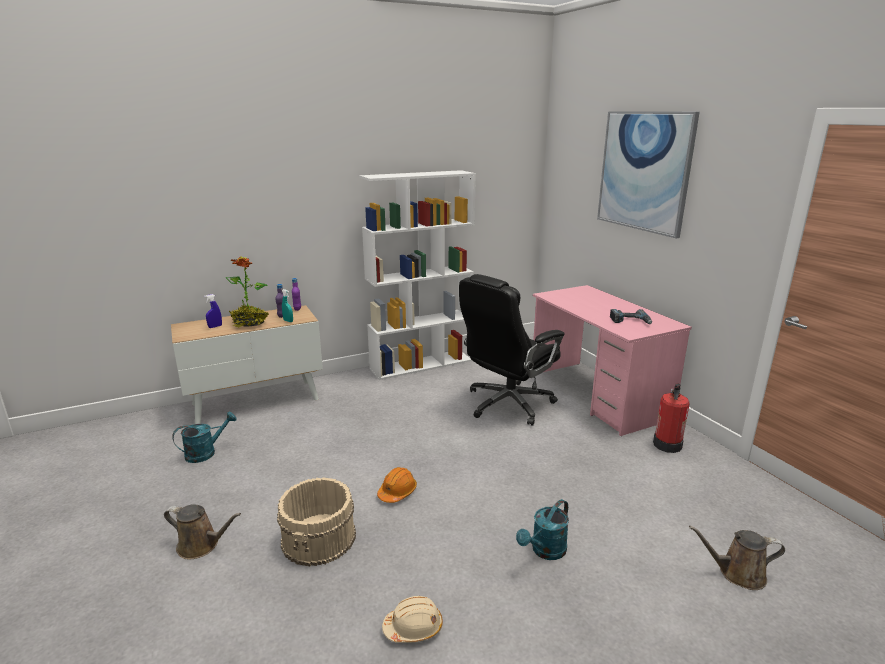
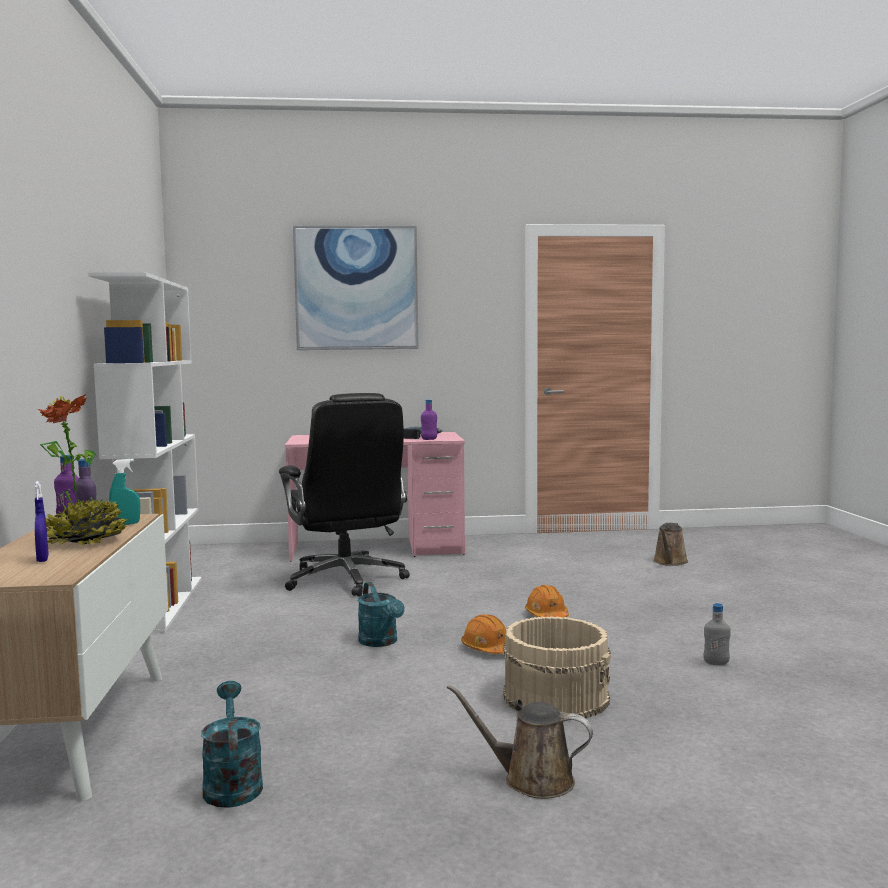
camera: 70 degrees left, 15 degrees down
brown watering can [164,504,241,560] -> brown watering can turned 105 degrees counterclockwise [446,684,593,799]
beige hard hat [382,596,443,643] -> grey bottle [703,603,731,665]
turquoise watering can [516,499,569,560] -> turquoise watering can moved to [358,582,405,647]
fire extinguisher [653,384,690,453] -> none
none -> purple bottle [421,399,437,440]
none -> orange hard hat [525,585,569,618]

